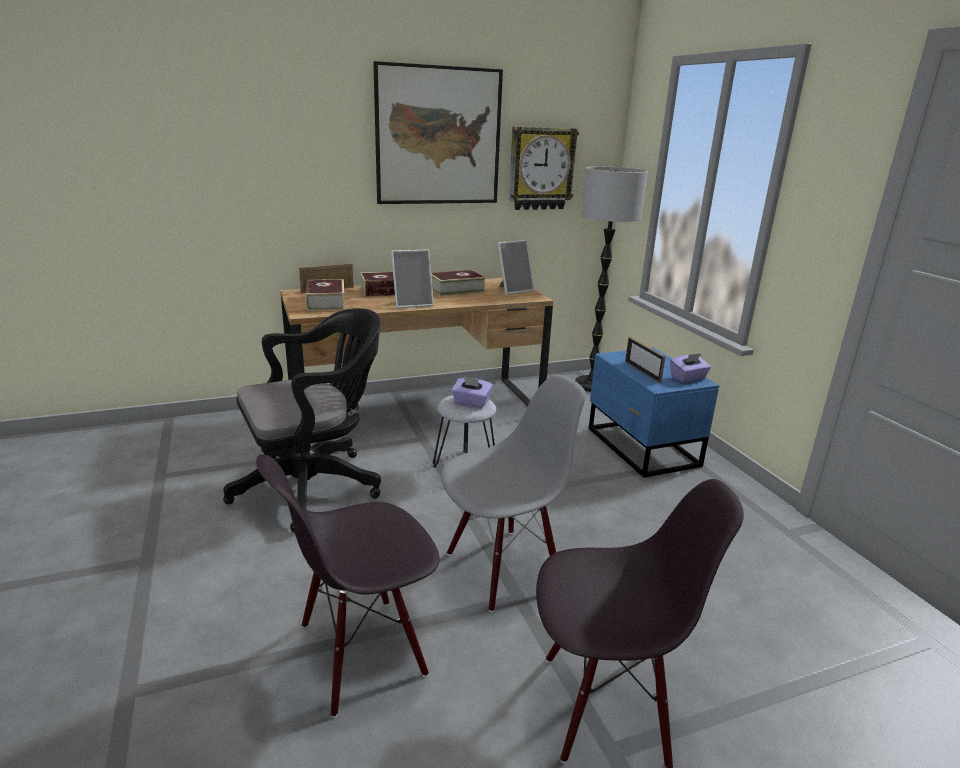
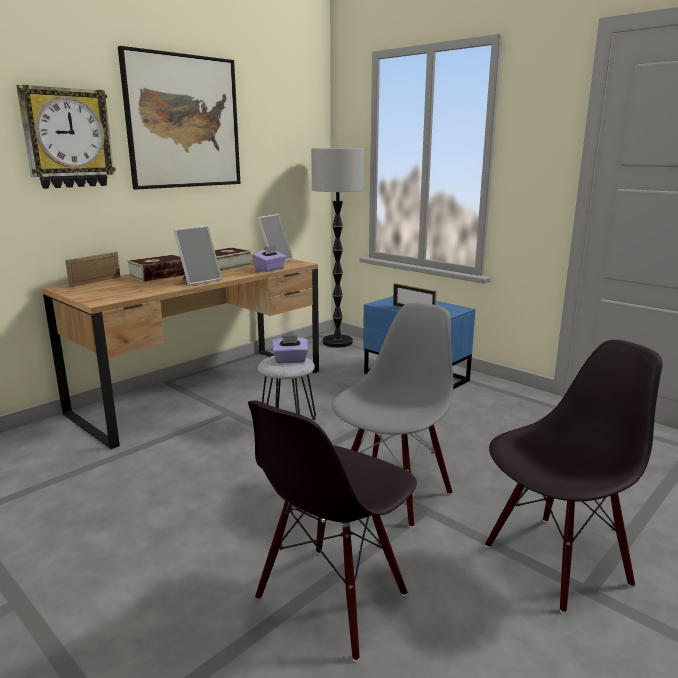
camera: 25 degrees left, 5 degrees down
black office chair [223,308,381,533] -> none
book [305,279,345,311] -> none
wall clock [509,127,579,210] -> wall clock moved to [16,85,116,189]
purple tissue box [670,353,711,383] -> purple tissue box moved to [252,245,286,272]

